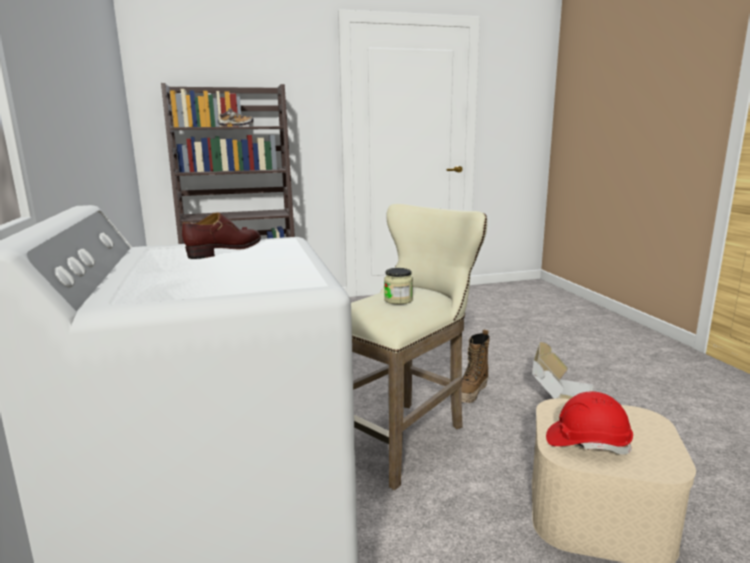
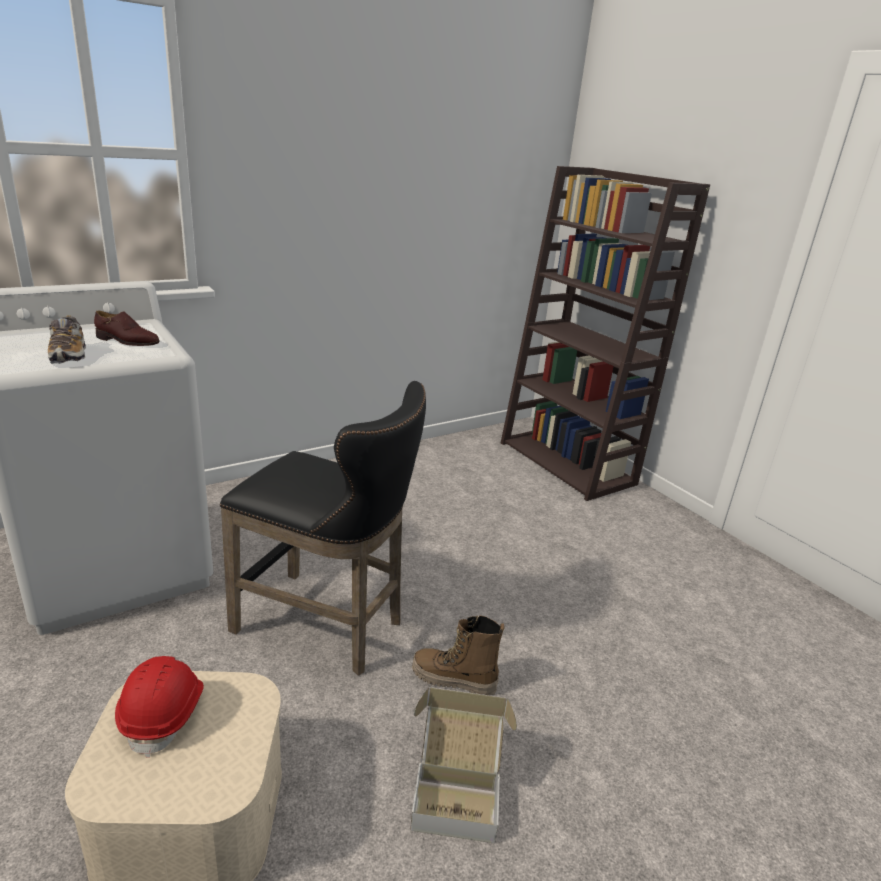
camera: 70 degrees right, 10 degrees up
shoe [218,108,254,127] -> shoe moved to [48,315,86,364]
beige stool [351,204,487,490] -> black stool [220,381,426,676]
jar [384,268,413,304] -> none

